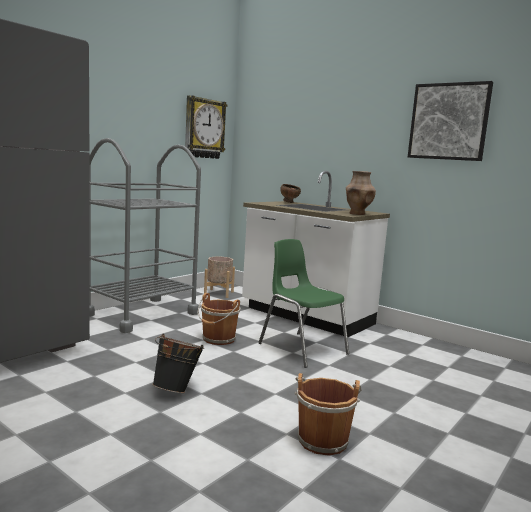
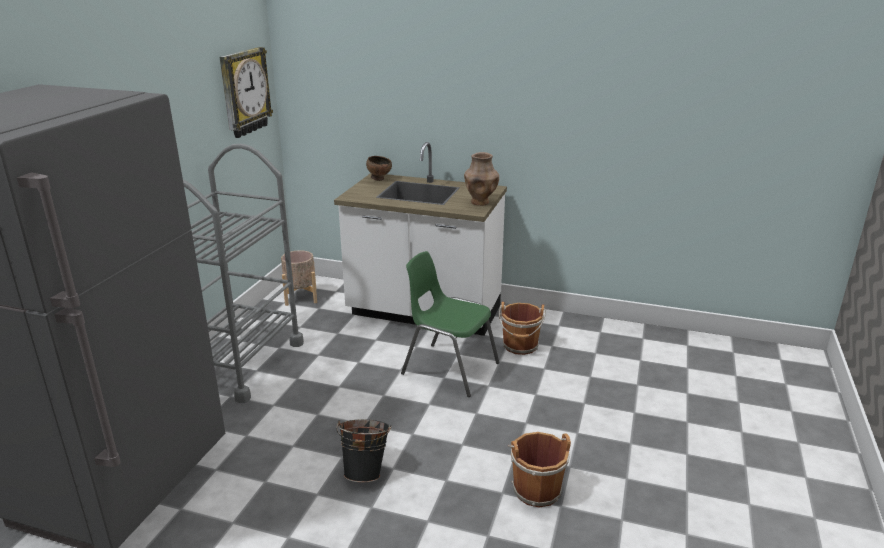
camera: 20 degrees left, 15 degrees up
brown bucket [197,293,241,345] -> brown bucket moved to [499,302,546,355]
picture [408,81,493,161] -> none

